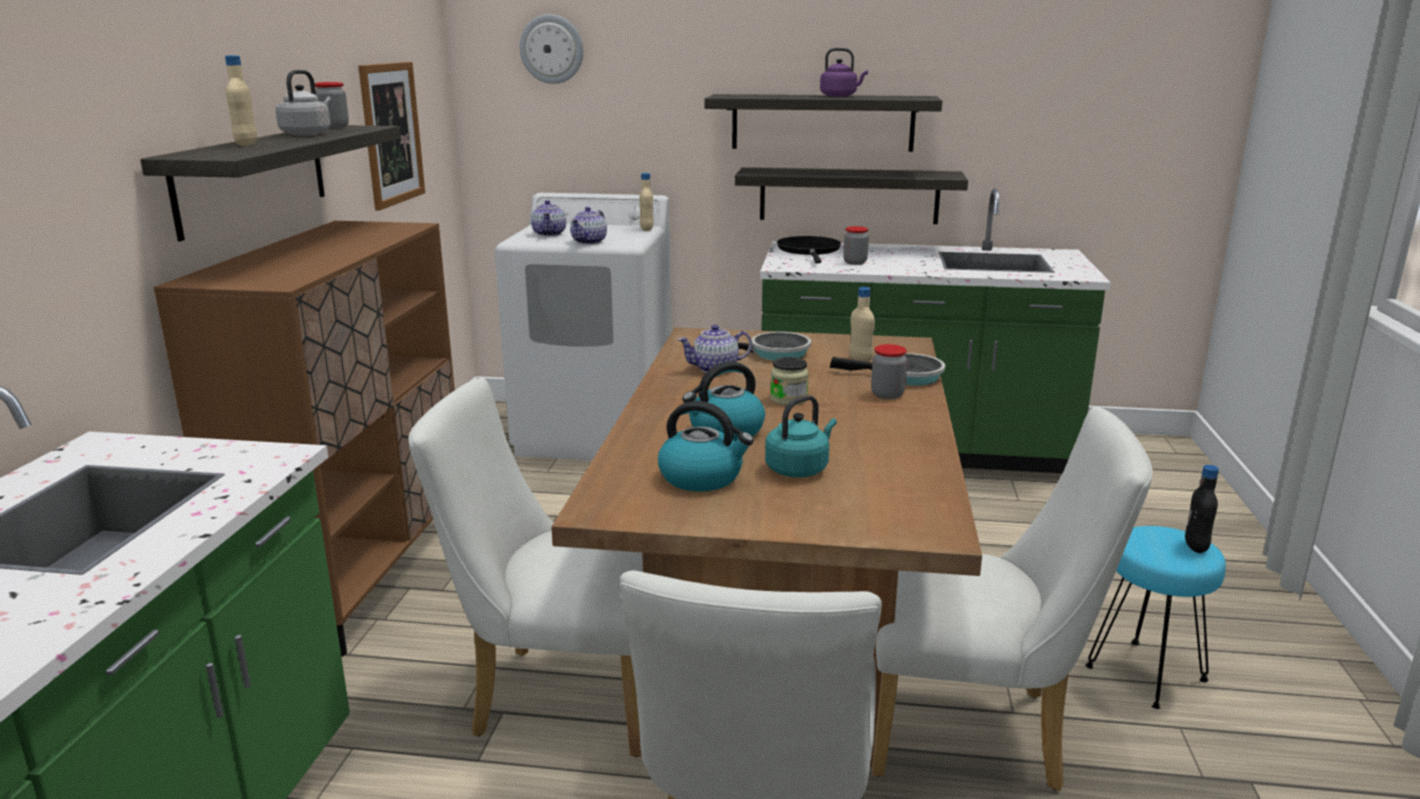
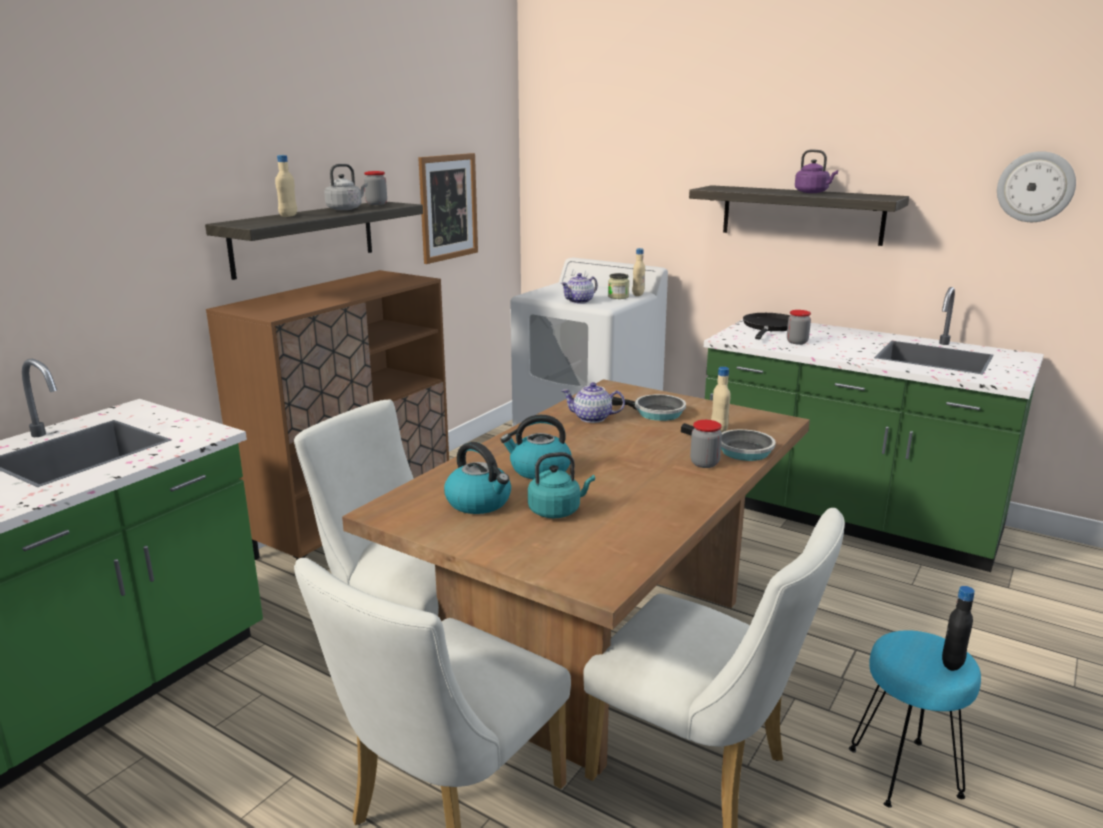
camera: 25 degrees right, 0 degrees up
wall clock [520,14,583,84] -> wall clock moved to [997,151,1076,222]
teapot [531,200,566,236] -> none
shelf [735,167,968,224] -> none
jar [770,357,809,405] -> jar moved to [608,273,629,299]

